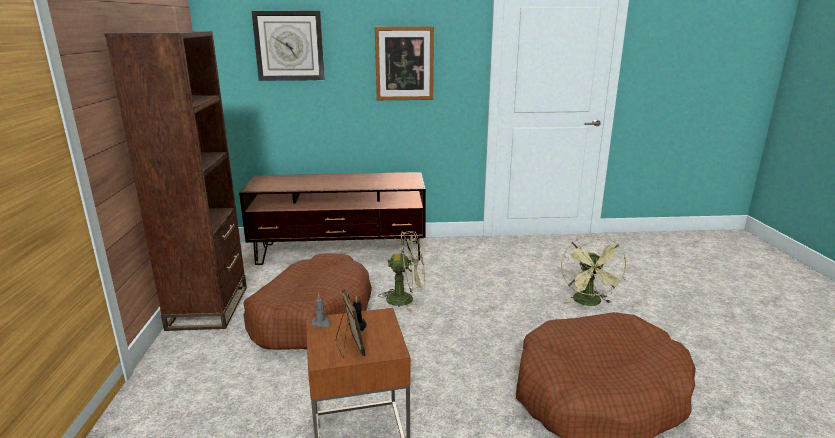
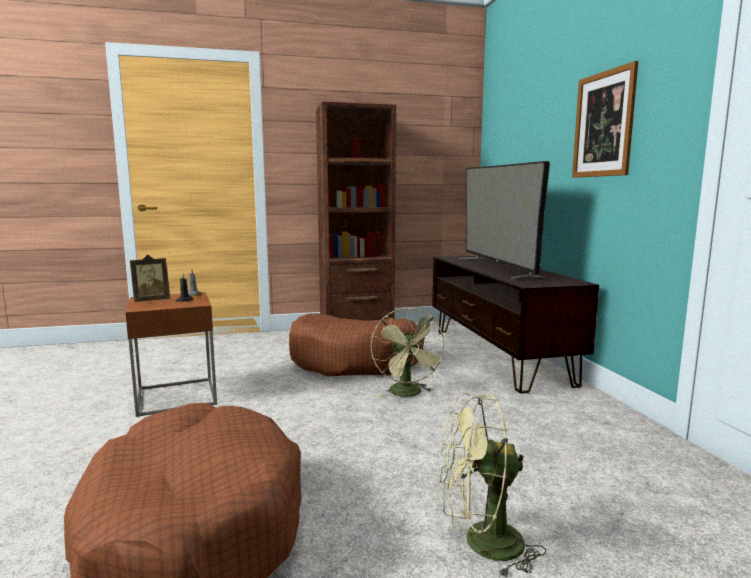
camera: 80 degrees right, 10 degrees down
wall clock [251,11,325,81] -> none
none -> television [459,161,550,279]

